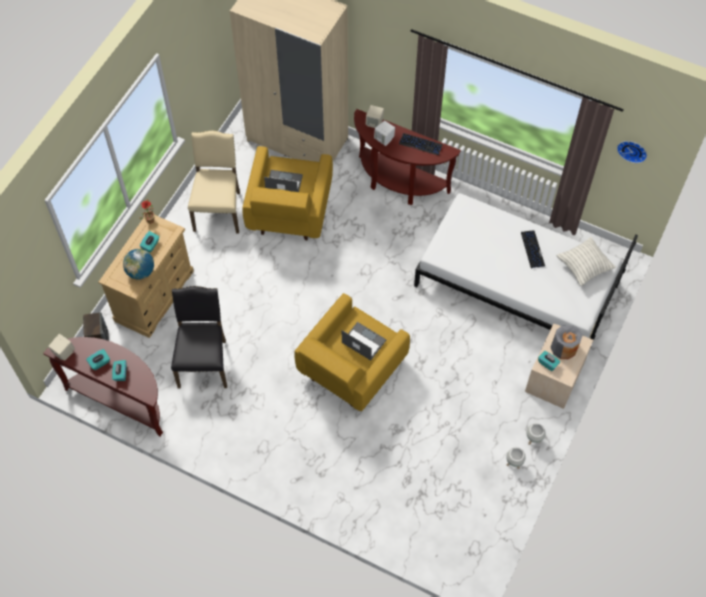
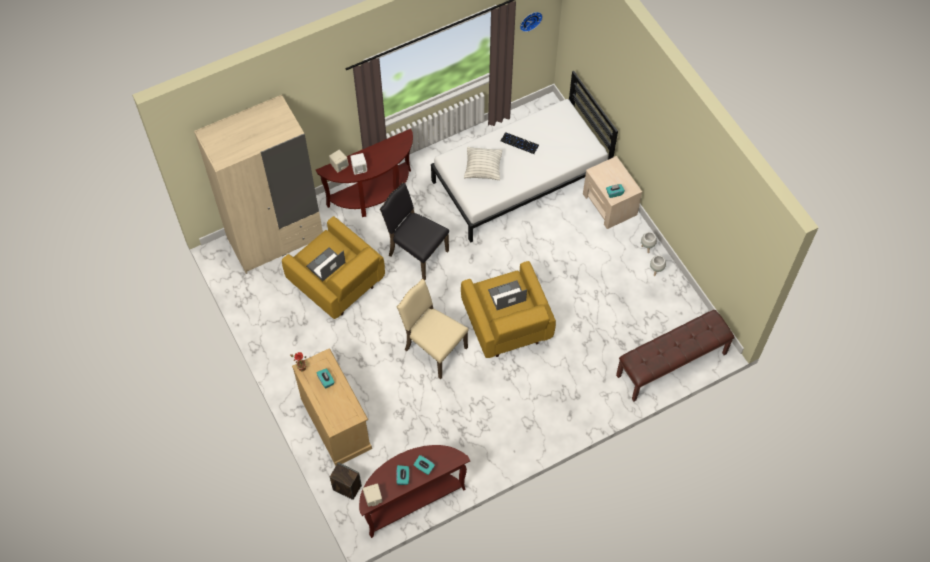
camera: 55 degrees left, 0 degrees up
globe [123,249,154,280] -> none
black chair [171,286,227,389] -> black chair moved to [380,182,449,280]
beige chair [188,131,240,234] -> beige chair moved to [397,279,469,379]
keyboard [399,133,443,155] -> none
grey vase [550,325,582,359] -> none
pillow [557,237,616,286] -> pillow moved to [464,147,503,180]
none -> brown bench [616,310,735,402]

